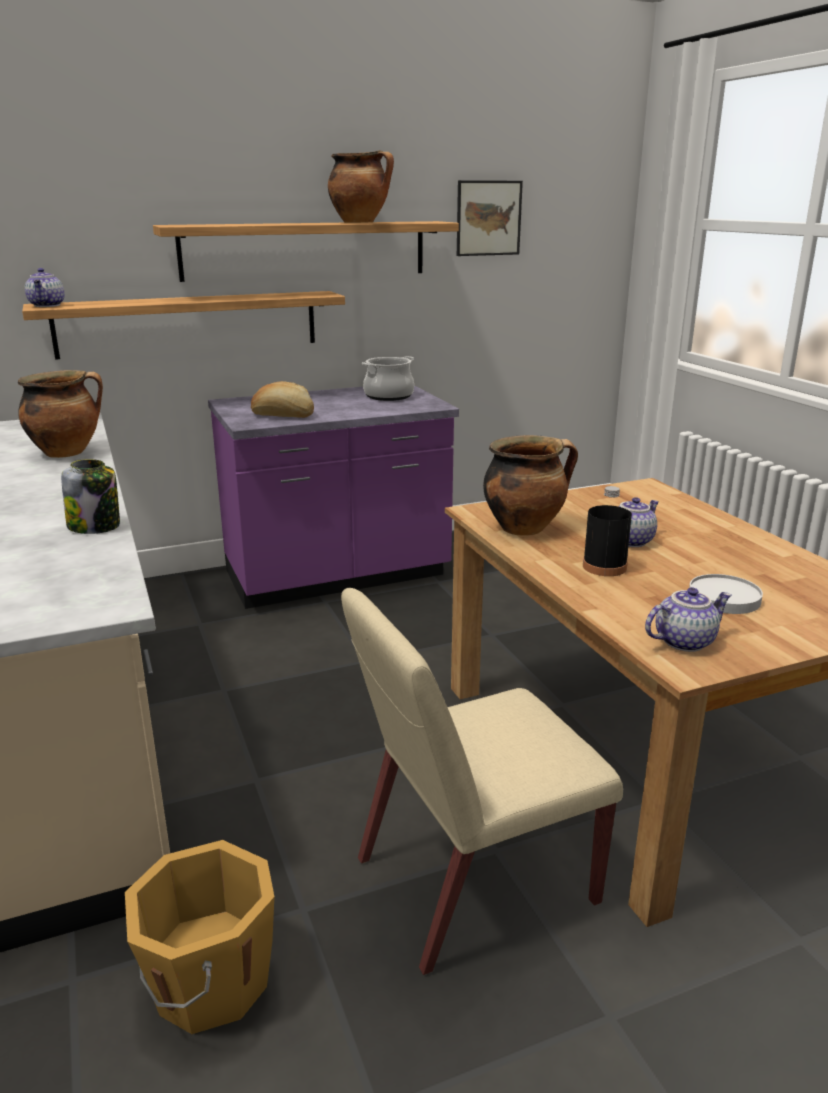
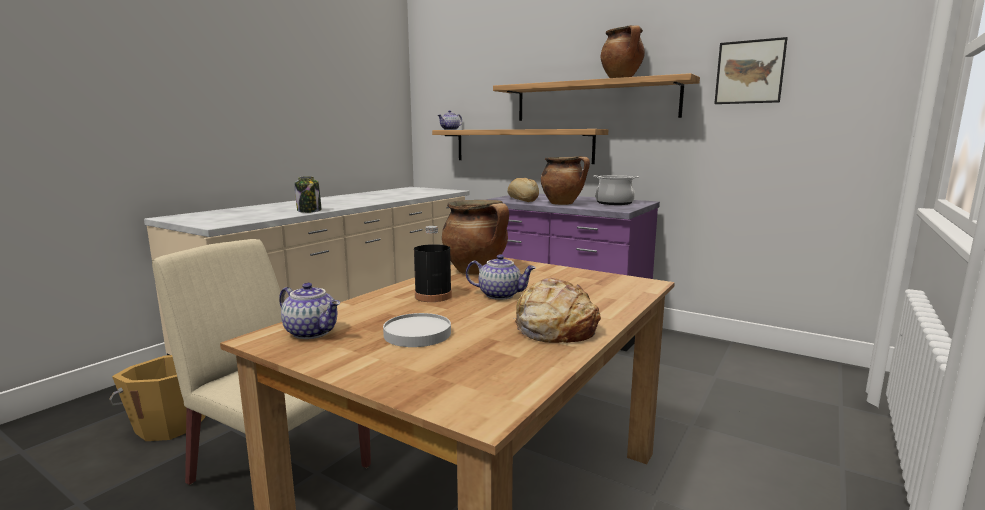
camera: 55 degrees right, 10 degrees down
cooking pot [18,370,103,458] -> cooking pot moved to [541,156,590,205]
none -> bread [514,278,601,343]

